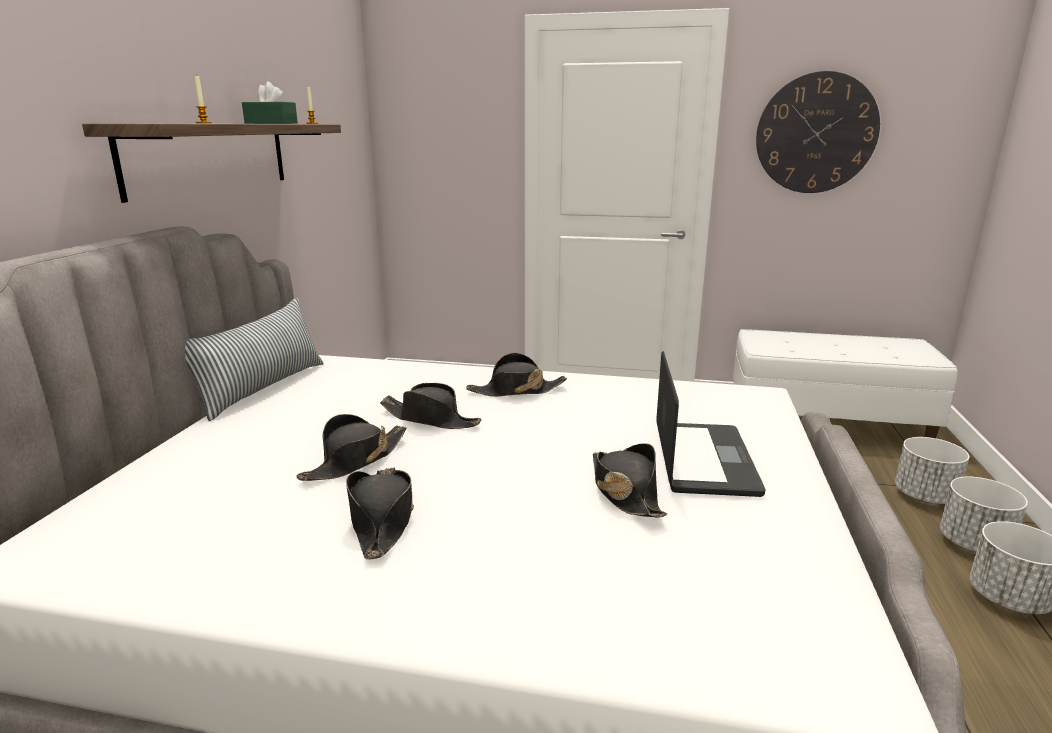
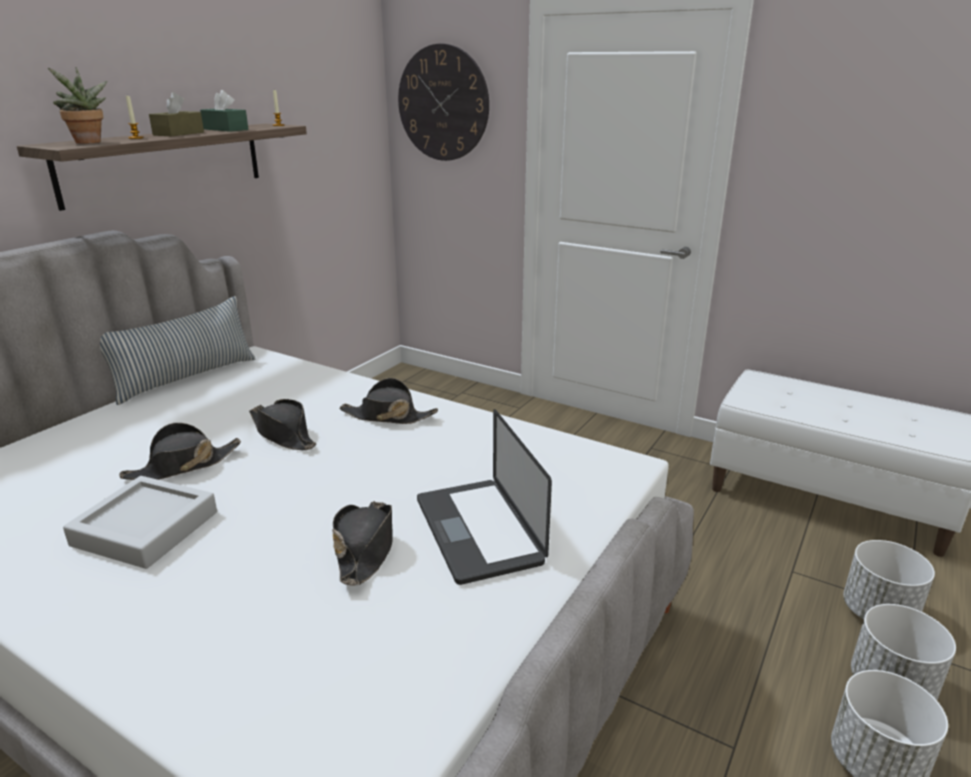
camera: 20 degrees right, 5 degrees up
black hat [346,468,414,559] -> grey tray [63,476,217,569]
laptop [656,351,766,497] -> laptop turned 135 degrees clockwise [417,409,552,585]
wall clock [756,71,880,193] -> wall clock moved to [398,44,489,161]
none -> potted plant [48,67,107,144]
none -> brown tissue box [149,92,204,136]

